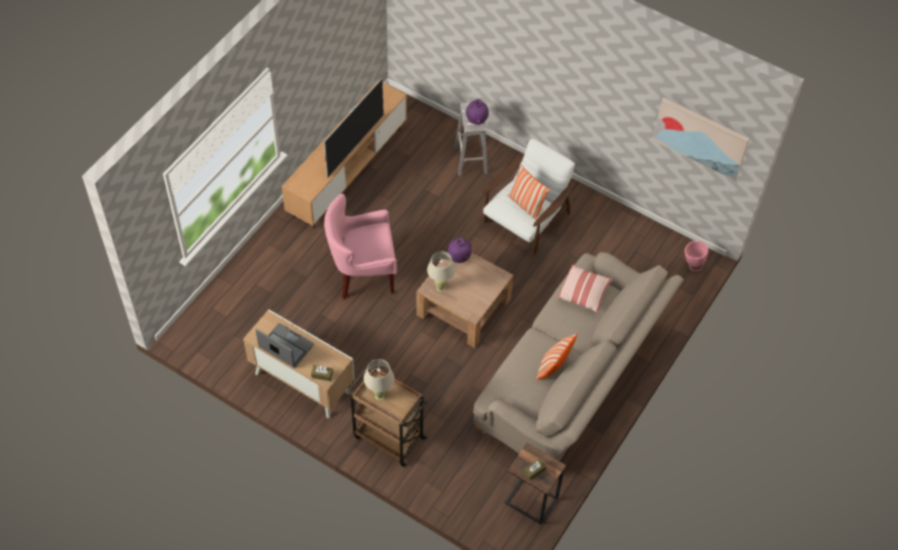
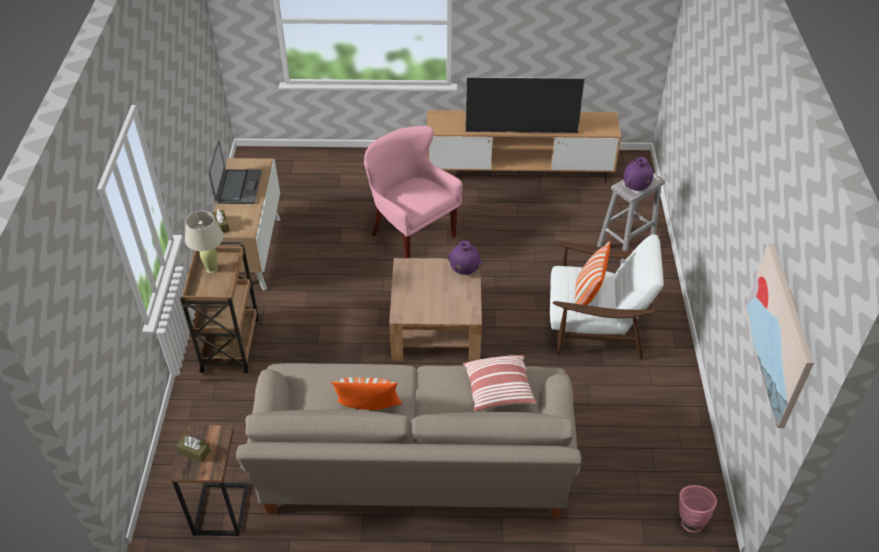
camera: 60 degrees right, 10 degrees down
beige table lamp [427,251,455,292] -> none

